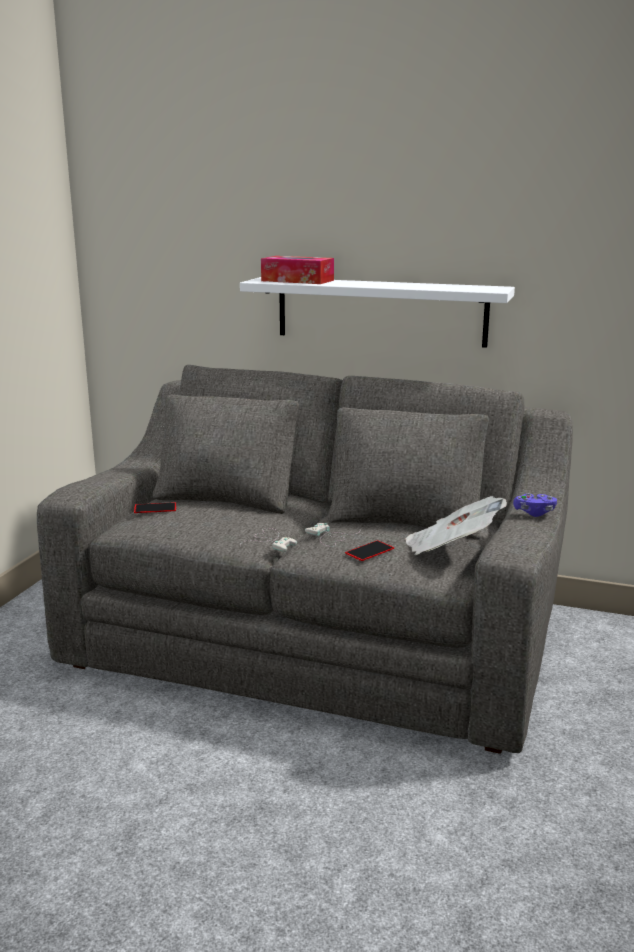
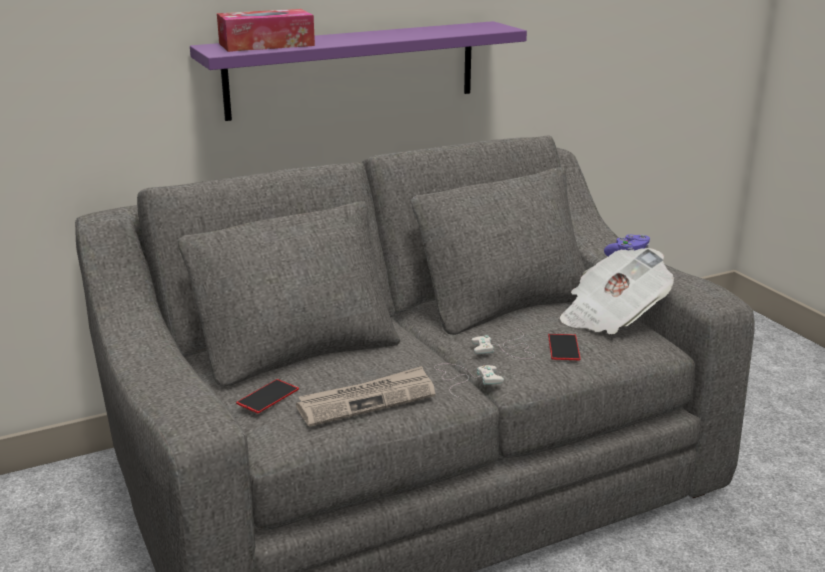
camera: 45 degrees left, 5 degrees up
white shelf [240,277,515,348] -> purple shelf [190,21,527,121]
none -> newspaper [296,366,436,427]

